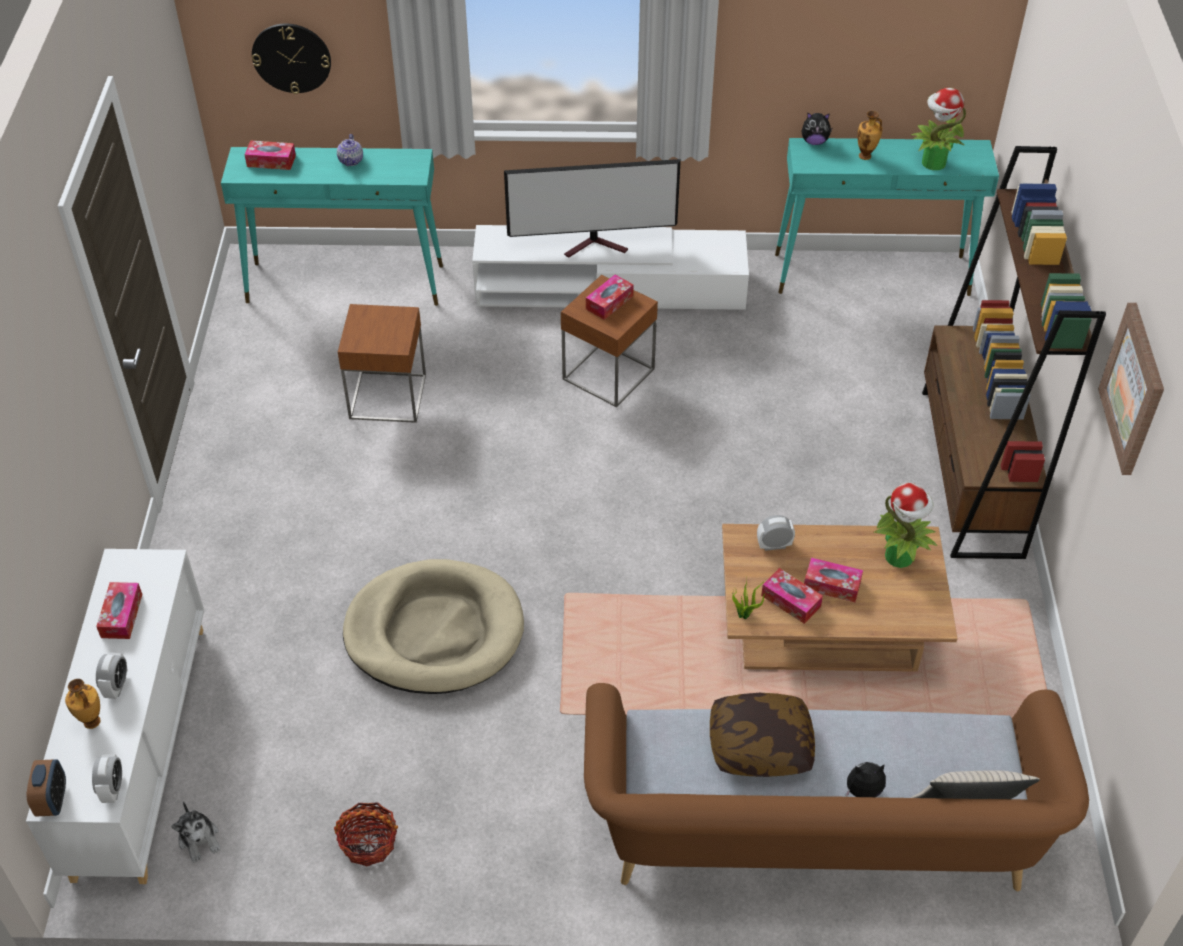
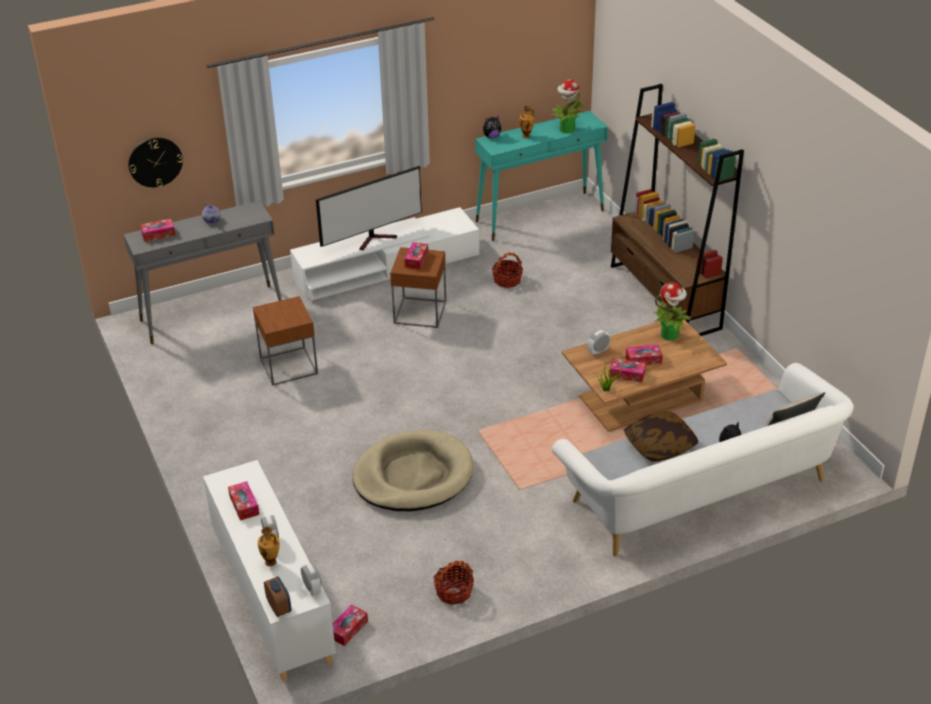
camera: 25 degrees left, 10 degrees down
plush toy [171,801,221,863] -> tissue box [333,604,368,646]
turquoise console table [221,147,443,306] -> grey console table [124,201,282,344]
brown sofa [584,683,1089,891] -> white sofa [551,363,854,557]
picture [1098,303,1164,475] -> none
none -> basket [492,253,523,288]

